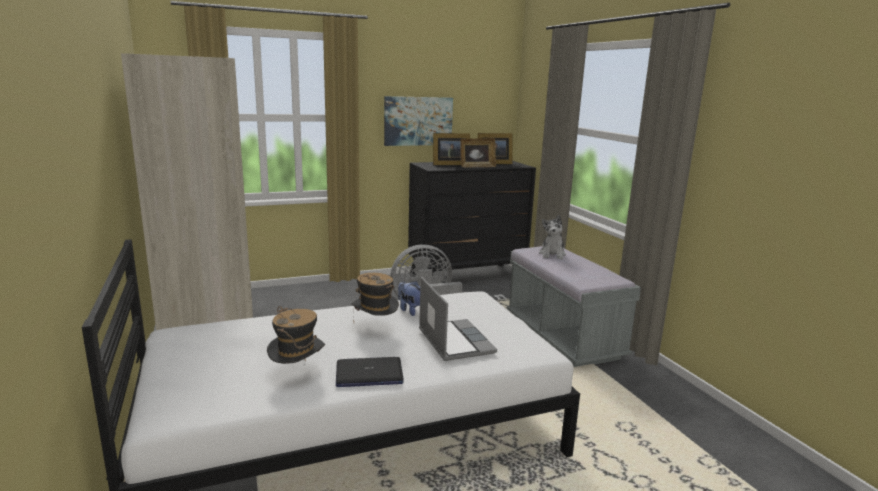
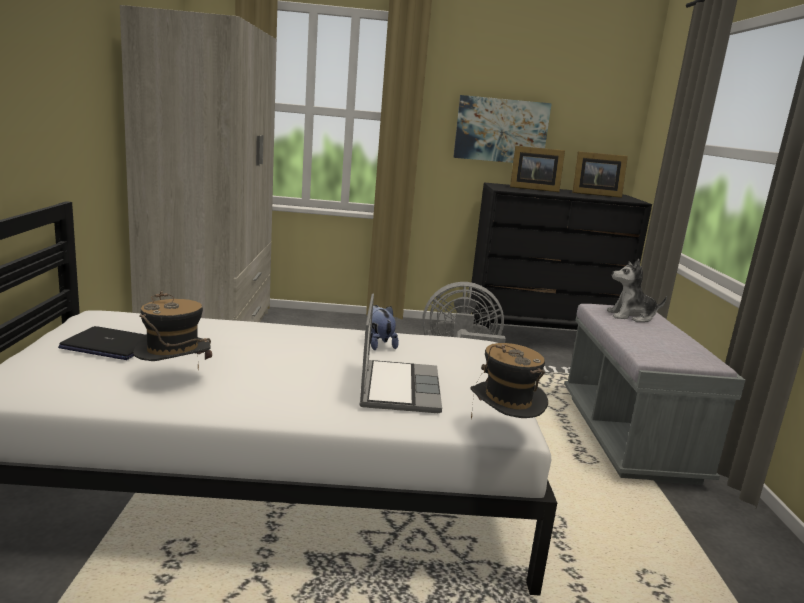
camera: 20 degrees right, 0 degrees up
laptop [336,357,404,387] -> laptop moved to [58,326,146,360]
hat [351,273,399,316] -> hat moved to [471,343,548,420]
picture frame [460,138,496,167] -> none
plush toy [539,215,566,259] -> plush toy turned 60 degrees clockwise [607,259,667,322]

